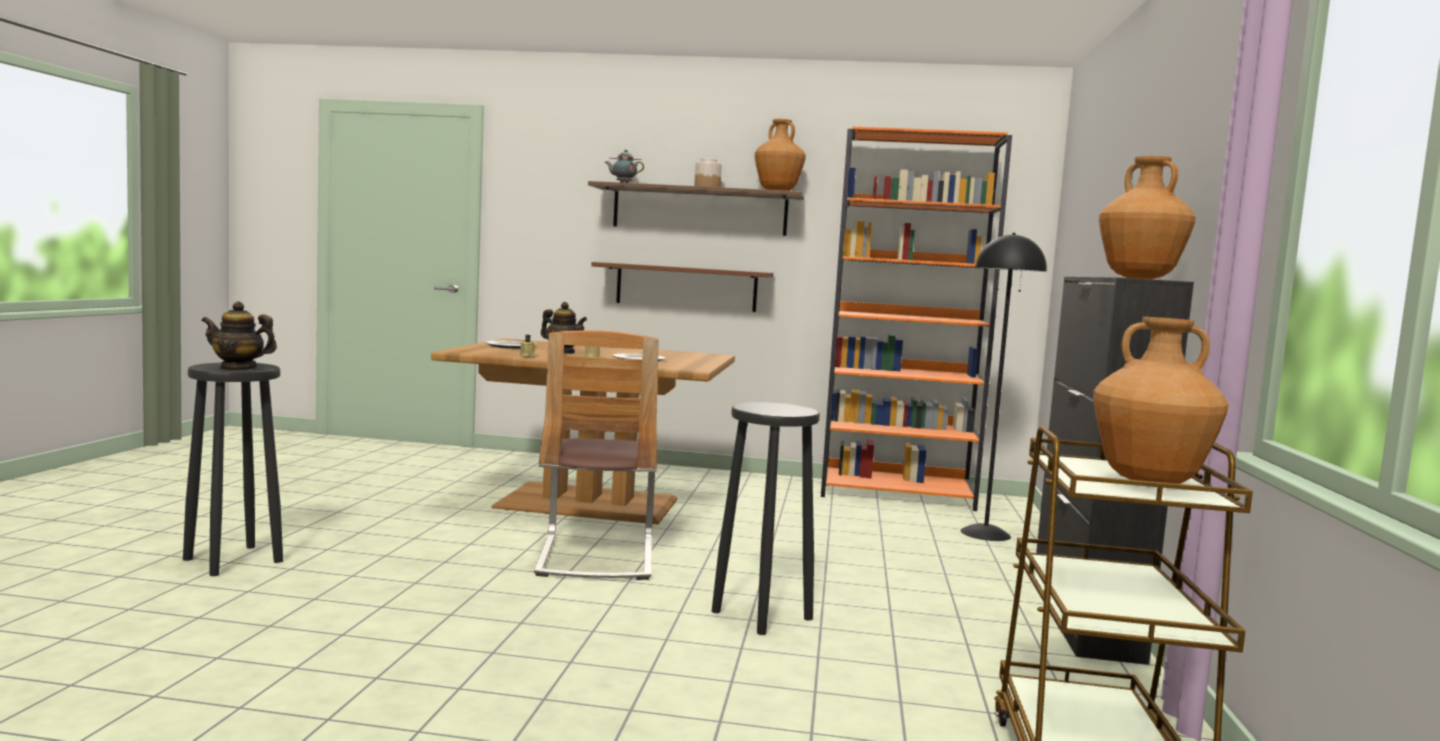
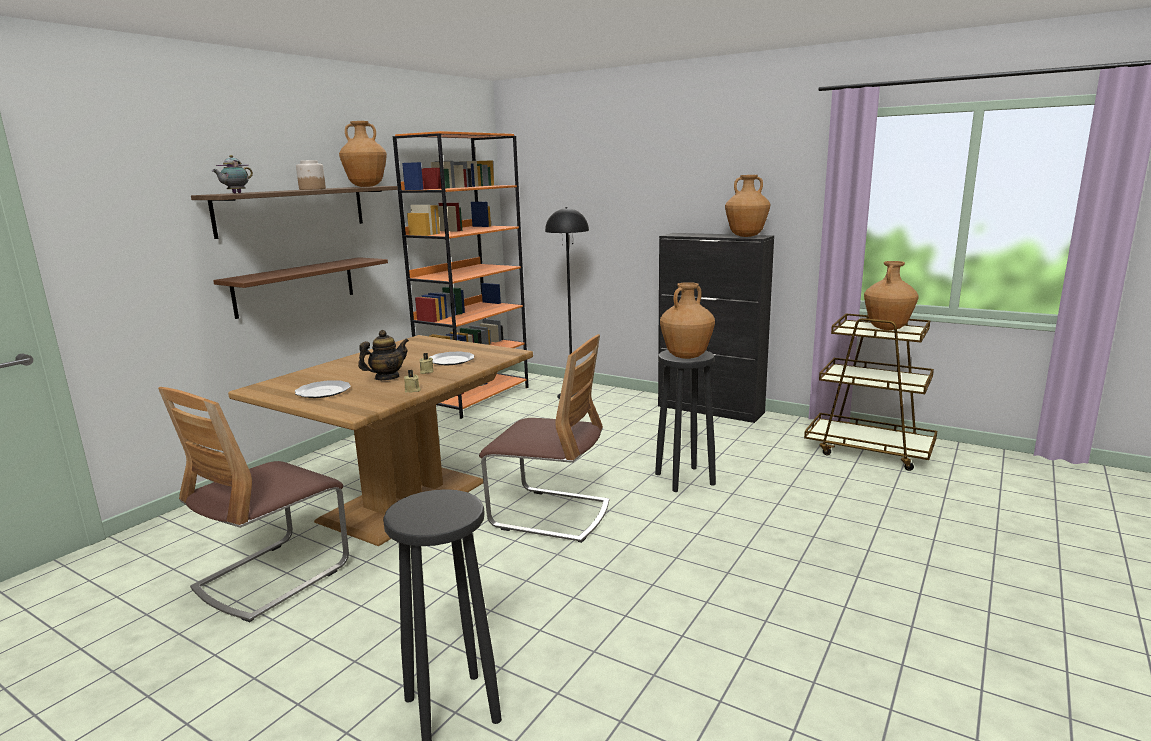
camera: 65 degrees left, 10 degrees up
teapot [201,301,277,371] -> none
none -> chair [158,387,349,622]
none -> brown vase [660,282,715,359]

